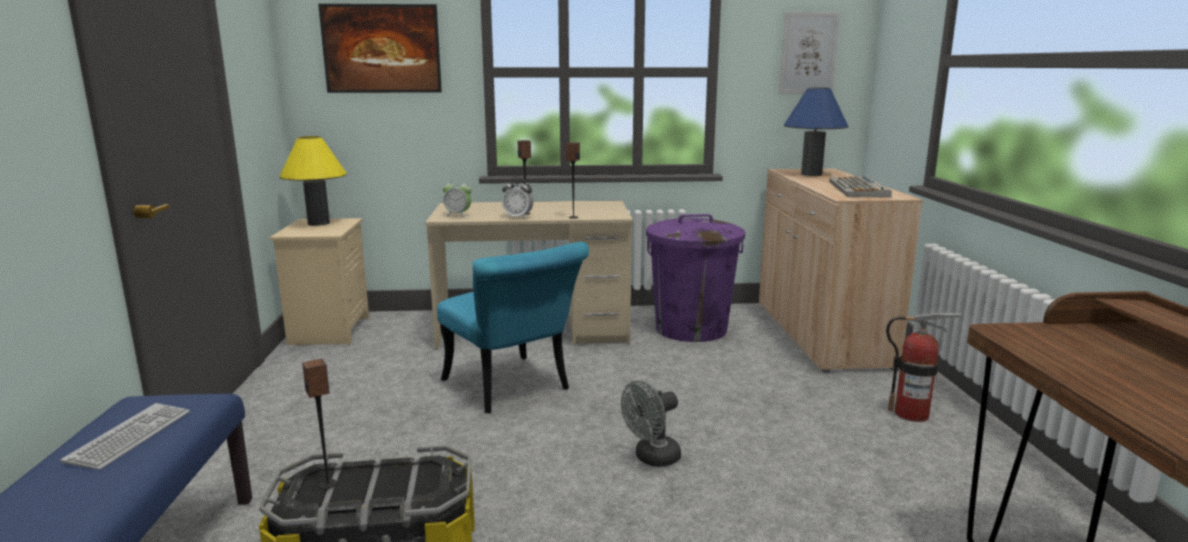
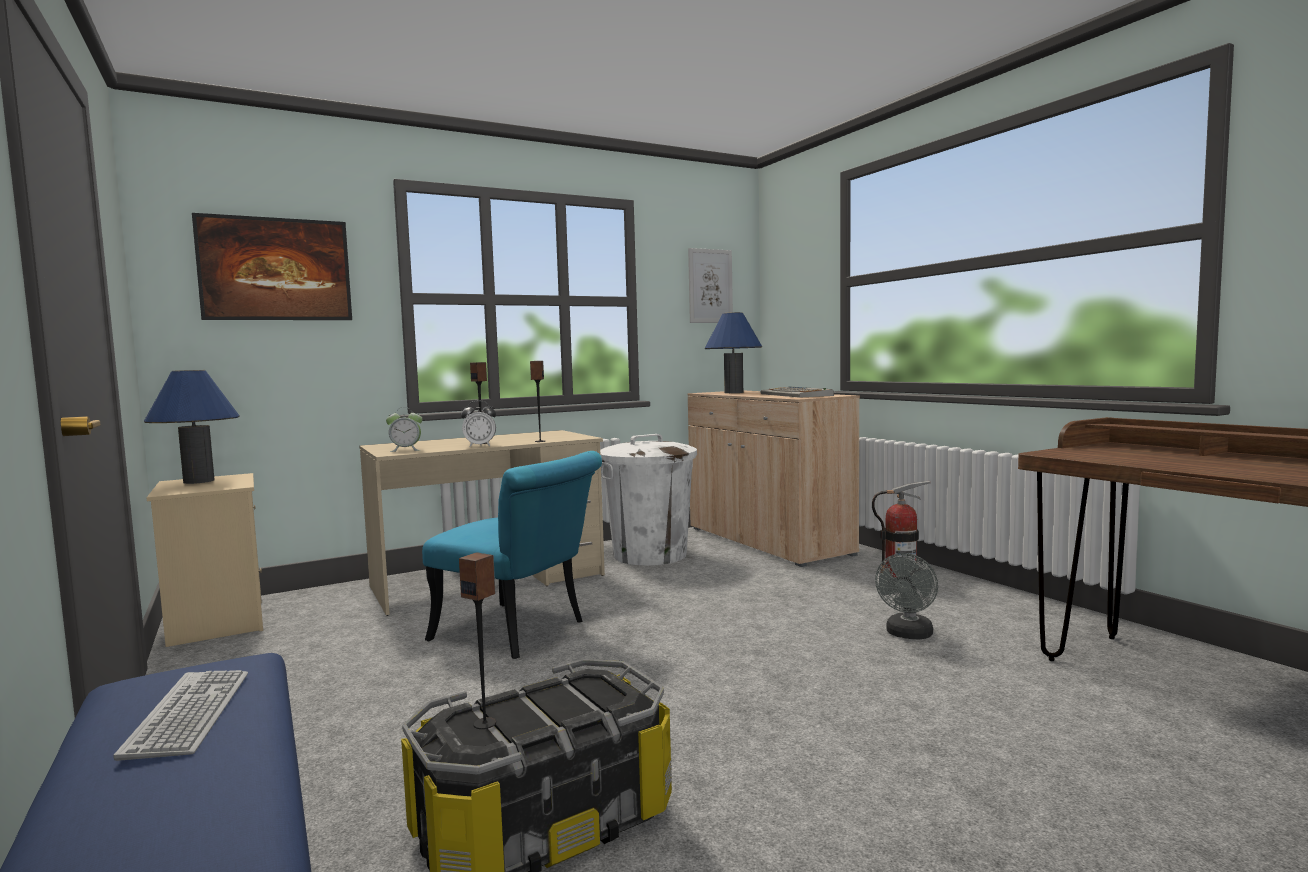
camera: 25 degrees left, 10 degrees down
yellow table lamp [279,136,347,226] -> blue table lamp [144,370,240,484]
grey fan [621,380,681,467] -> grey fan moved to [875,553,938,640]
purple trash can [646,214,745,342] -> white trash can [600,434,697,565]

